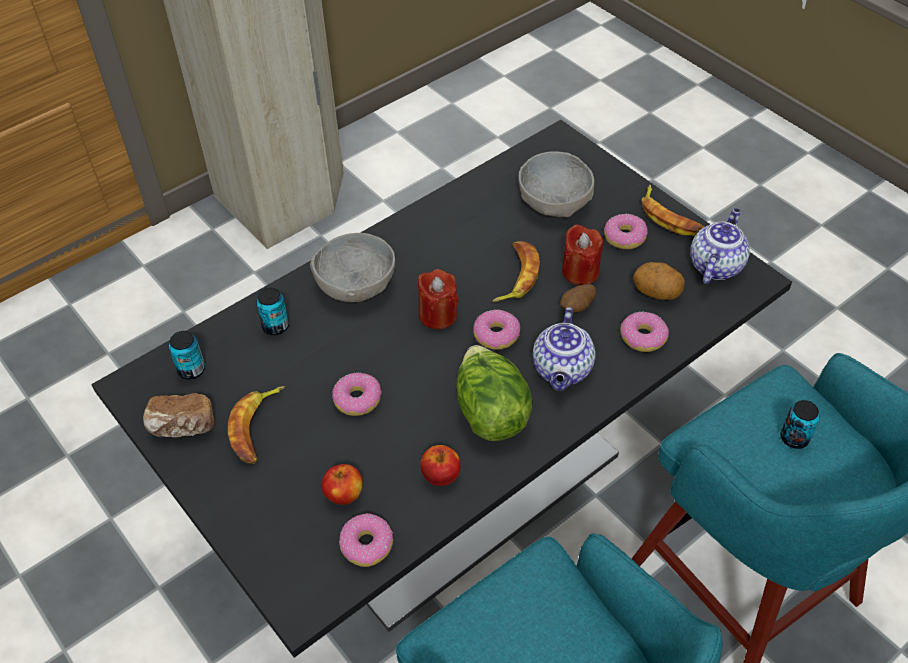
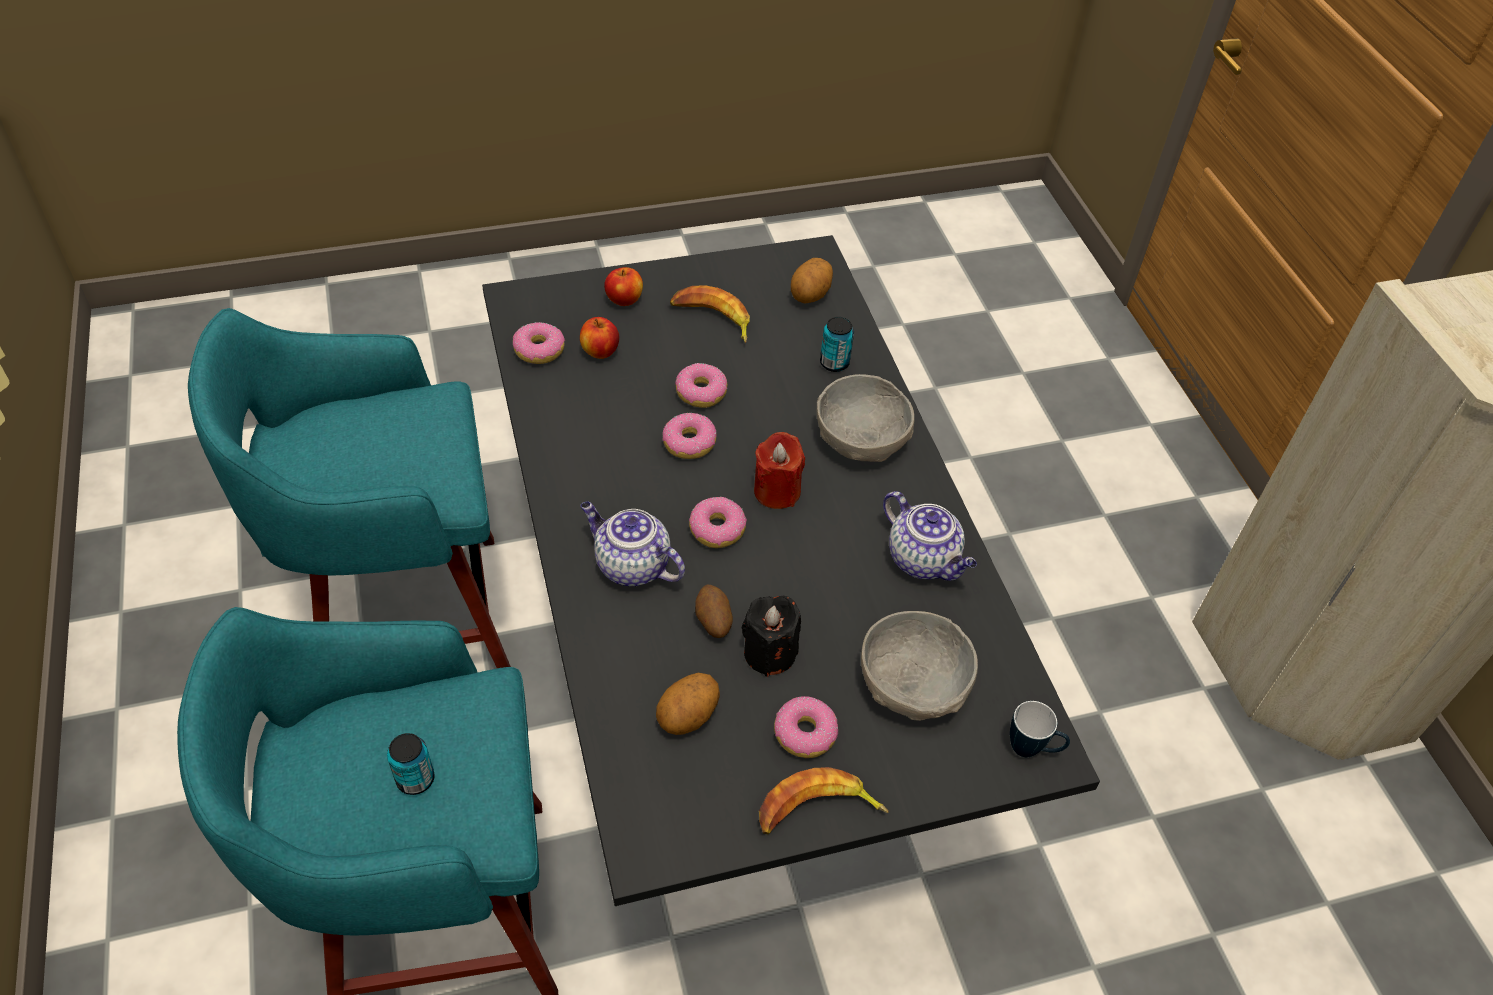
camera: 110 degrees right, 0 degrees up
bread [143,393,214,438] -> none
can [169,331,205,379] -> potato [791,258,833,303]
apple [420,445,461,486] -> apple moved to [604,267,643,306]
lettuce [456,345,532,441] -> none
banana [493,241,540,302] -> none
red candle [562,224,603,285] -> black candle [742,596,801,677]
donut [620,312,669,352] -> donut moved to [663,413,717,459]
teapot [690,208,750,284] -> teapot moved to [883,491,977,581]
none -> mug [1010,701,1070,757]

